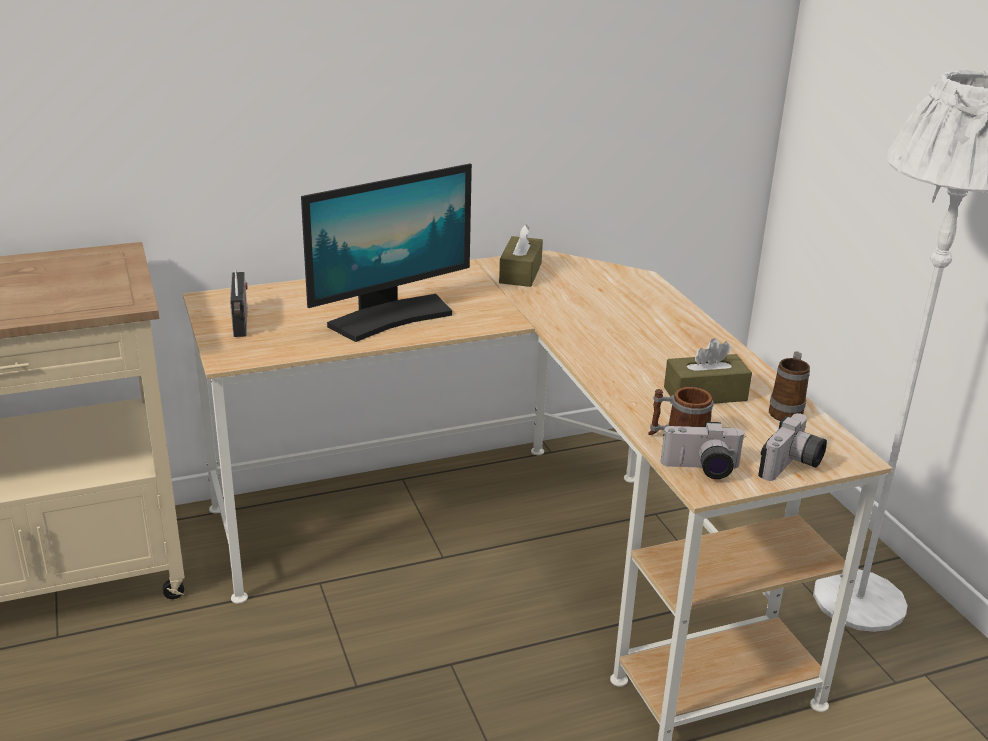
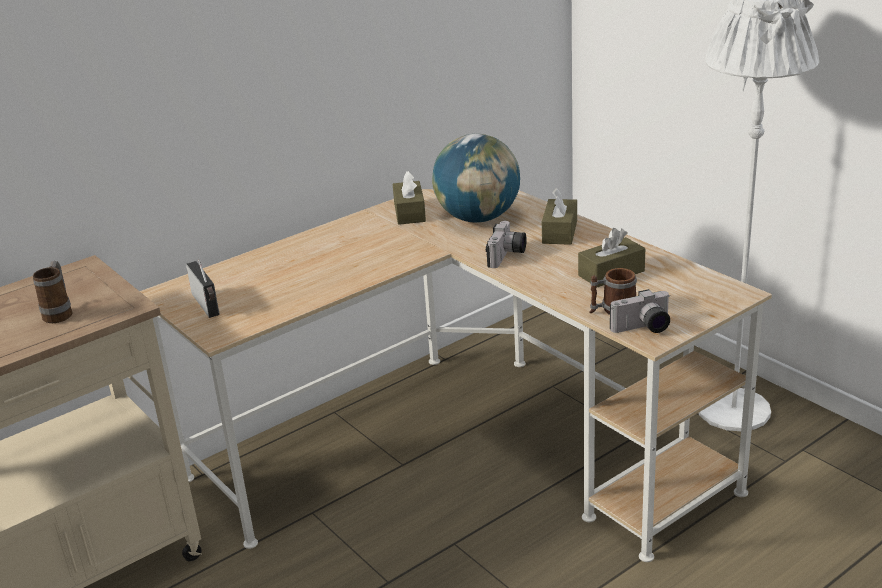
camera: 15 degrees left, 0 degrees up
monitor [301,164,472,342] -> none
camera [758,413,827,481] -> camera moved to [486,221,527,268]
mug [769,352,810,421] -> mug moved to [33,261,73,323]
none -> globe [432,134,520,223]
none -> brown tissue box [542,188,577,245]

